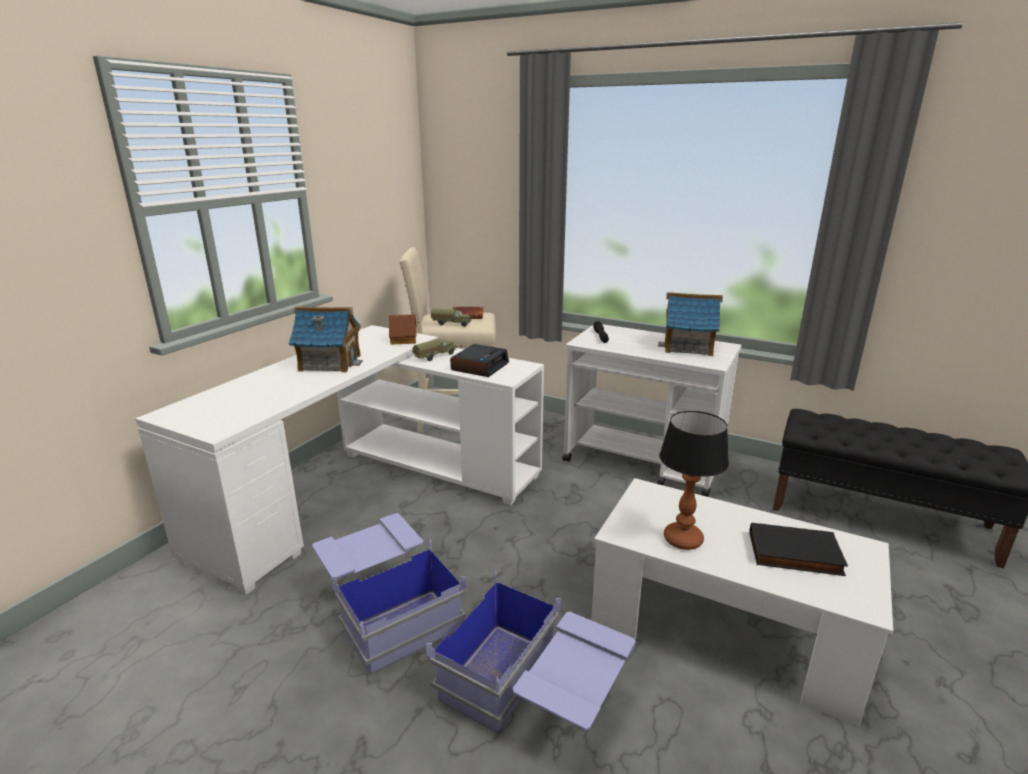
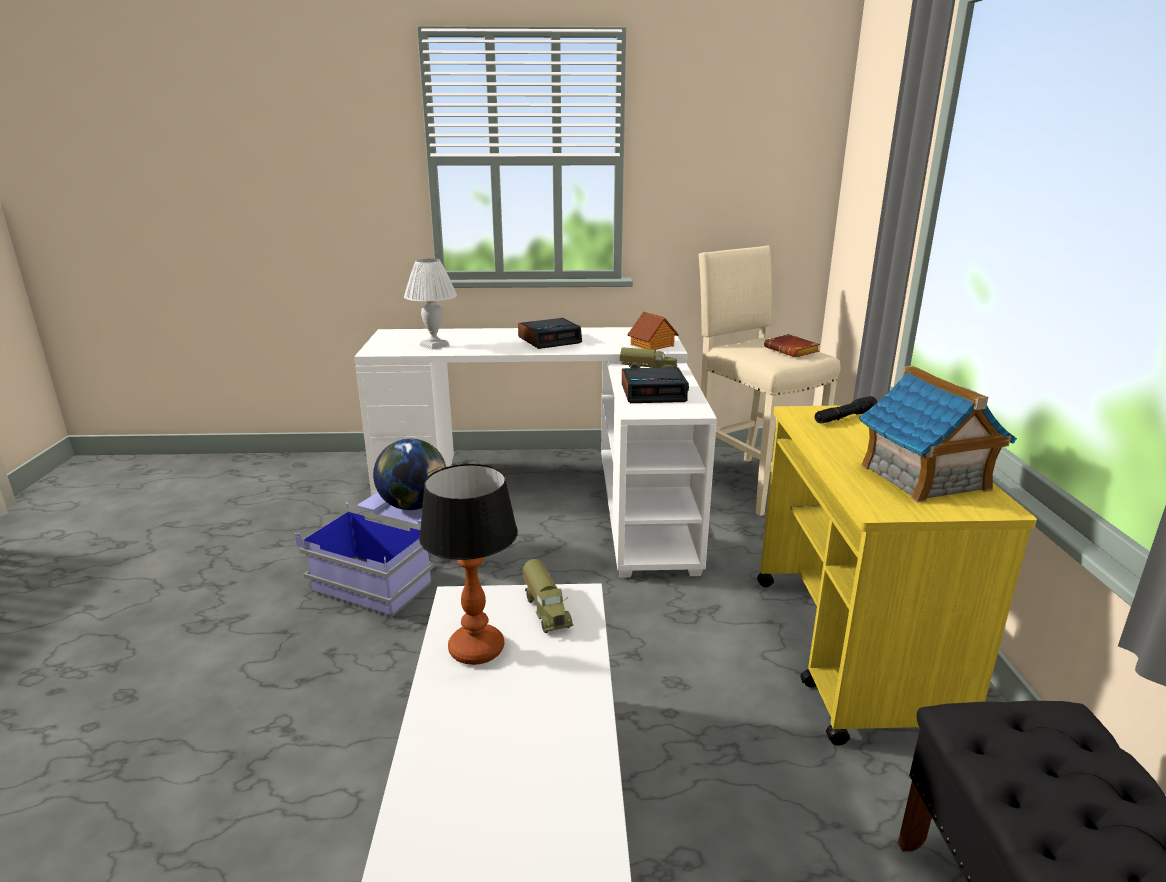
camera: 60 degrees right, 0 degrees up
toy house [289,306,363,372] -> alarm clock [518,318,582,349]
blue storage box [426,571,635,733] -> none
toy truck [431,308,471,327] -> toy truck moved to [522,559,573,633]
white cart [562,324,742,497] -> yellow cart [757,406,1037,746]
black book [749,523,848,576] -> none
none -> globe [373,439,446,510]
none -> white table lamp [404,258,457,350]

